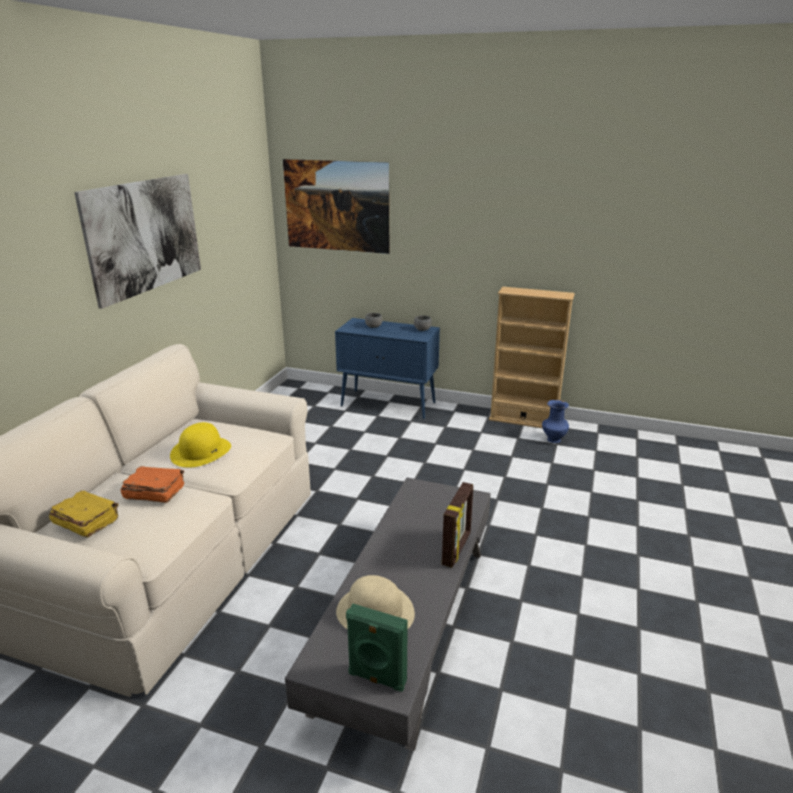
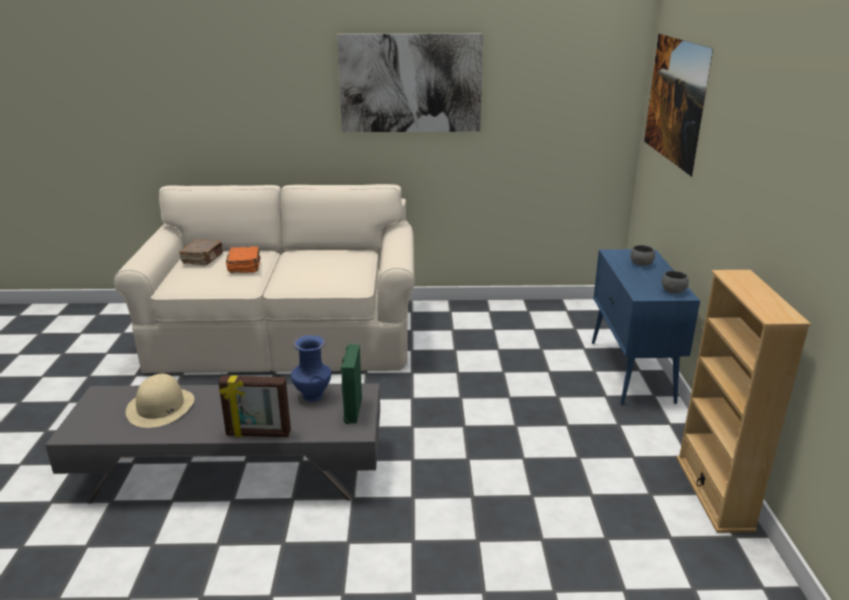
camera: 70 degrees right, 0 degrees up
yellow book [49,491,119,537] -> brown book [179,239,223,265]
yellow hat [170,422,231,468] -> none
green speaker [346,604,408,692] -> green speaker moved to [340,344,362,424]
blue vase [542,400,569,443] -> blue vase moved to [291,335,331,402]

